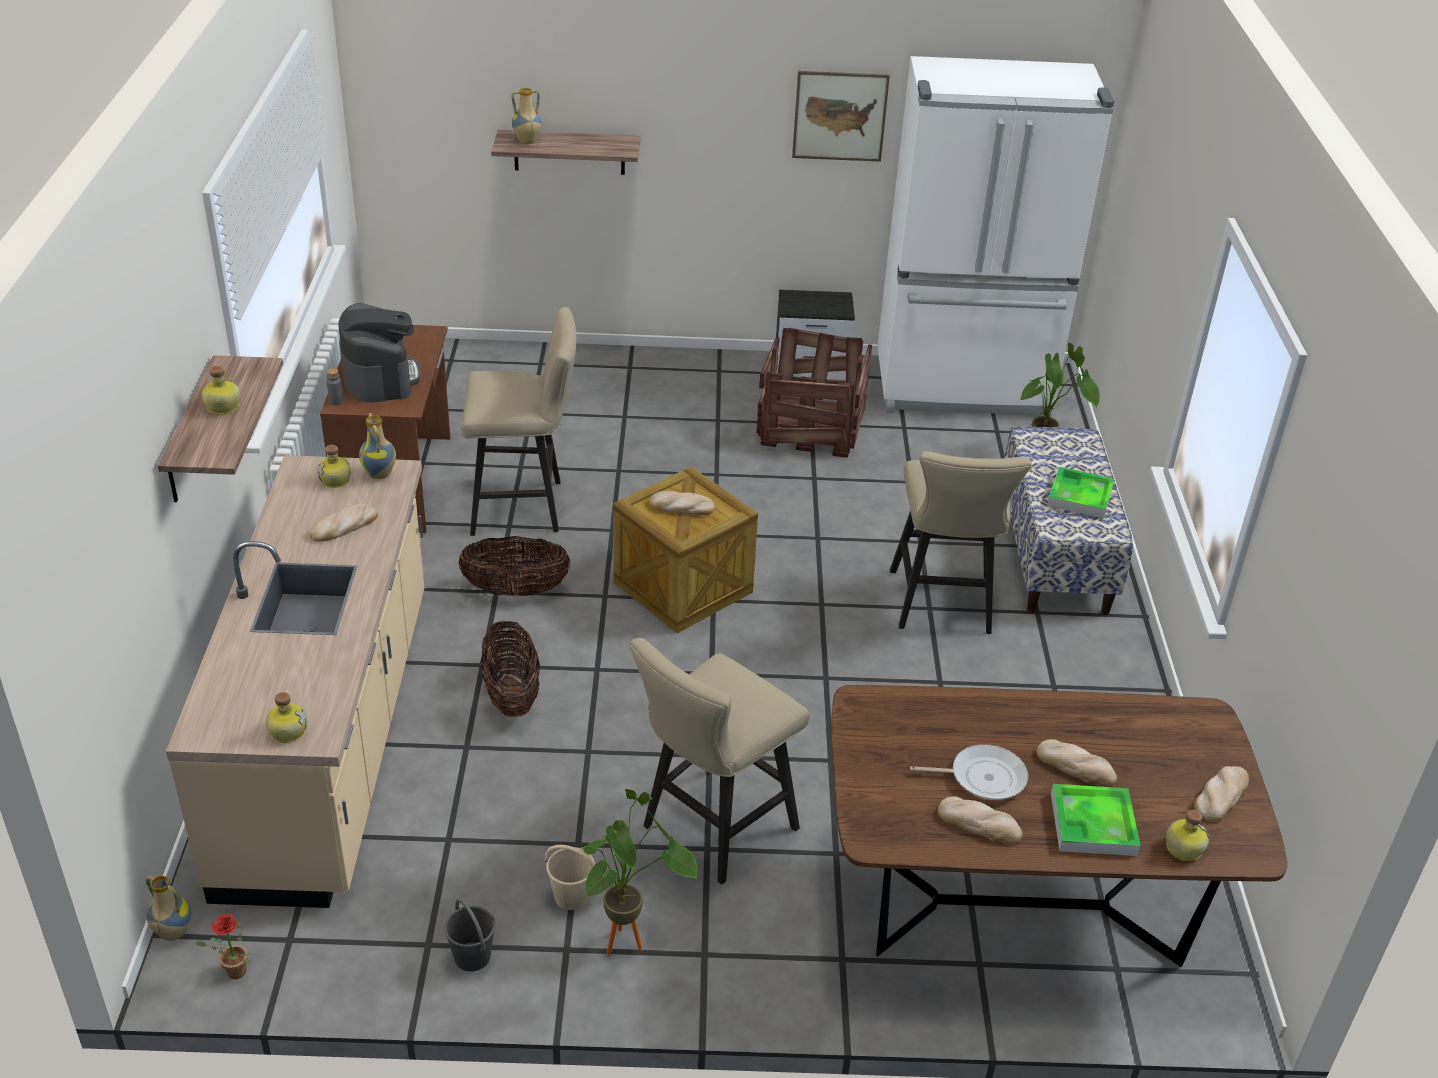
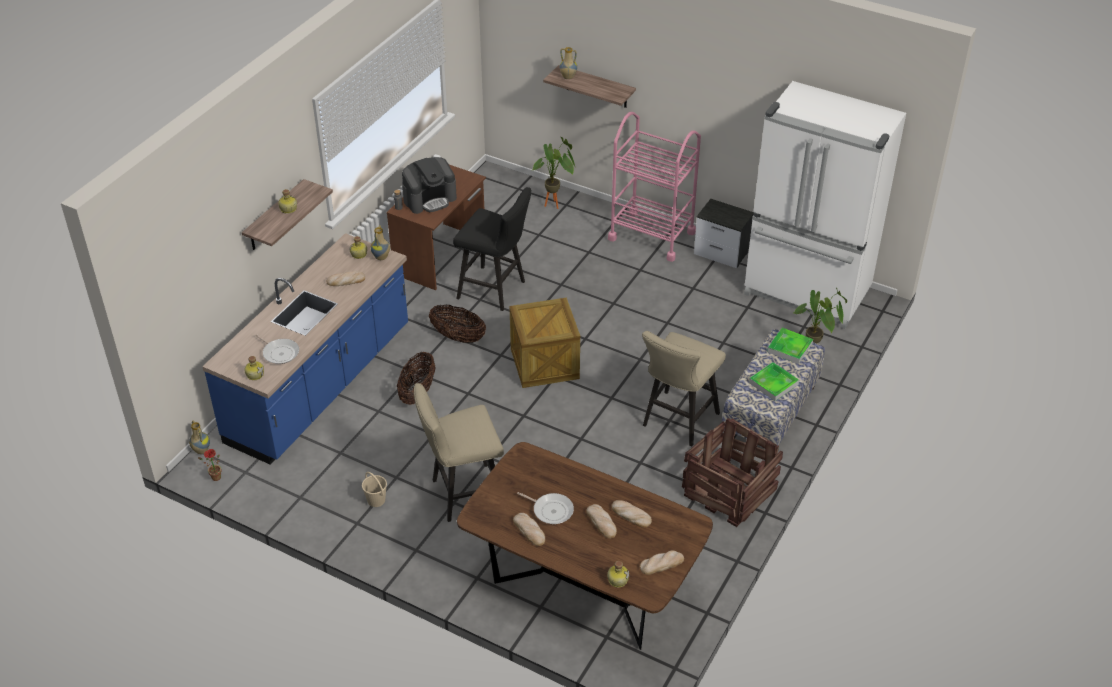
camera: 30 degrees right, 5 degrees up
beige counter [166,455,424,908] -> blue counter [202,233,408,465]
coffee machine [338,303,420,403] -> coffee machine turned 45 degrees clockwise [402,157,457,214]
grey bucket [444,898,495,972] -> none
beige stool [461,307,576,536] -> black stool [453,187,531,311]
potted plant [583,789,697,956] -> potted plant moved to [533,137,575,209]
bread [649,491,715,515] -> bread moved to [612,500,652,528]
crate [756,328,872,458] -> crate moved to [682,418,783,527]
picture [792,71,890,162] -> none
tray [1051,784,1140,856] -> tray moved to [767,328,813,364]
none -> frying pan [255,334,299,364]
none -> pink cart [608,112,701,262]

